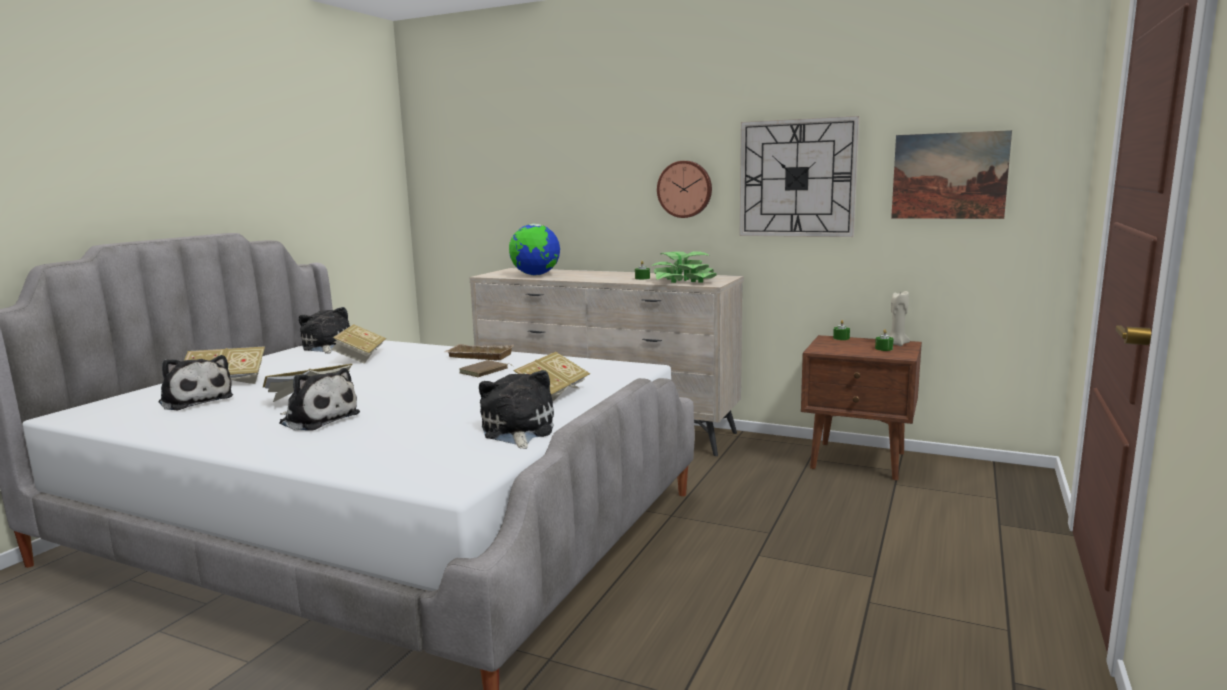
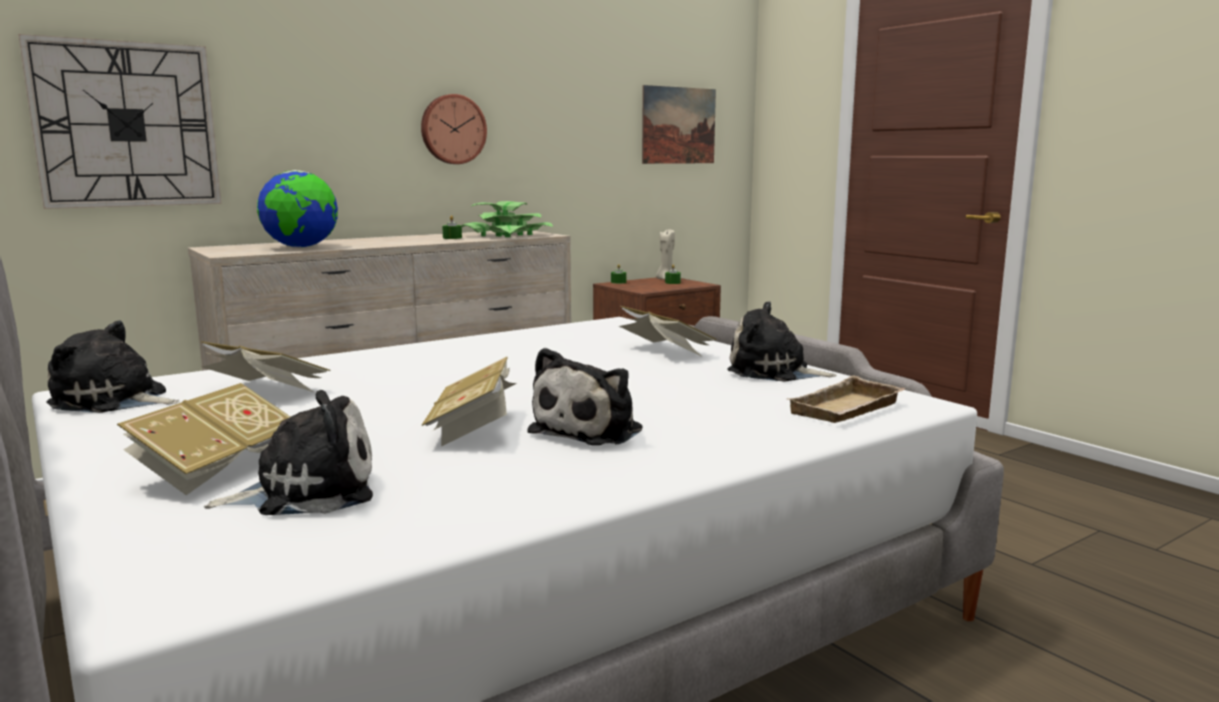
camera: 60 degrees left, 0 degrees up
plush toy [279,368,360,431] -> plush toy turned 150 degrees clockwise [527,348,643,445]
beige tray [445,344,514,360] -> beige tray moved to [787,375,906,423]
brown book [459,360,513,377] -> none
wall clock [740,116,859,237] -> wall clock moved to [18,34,221,209]

